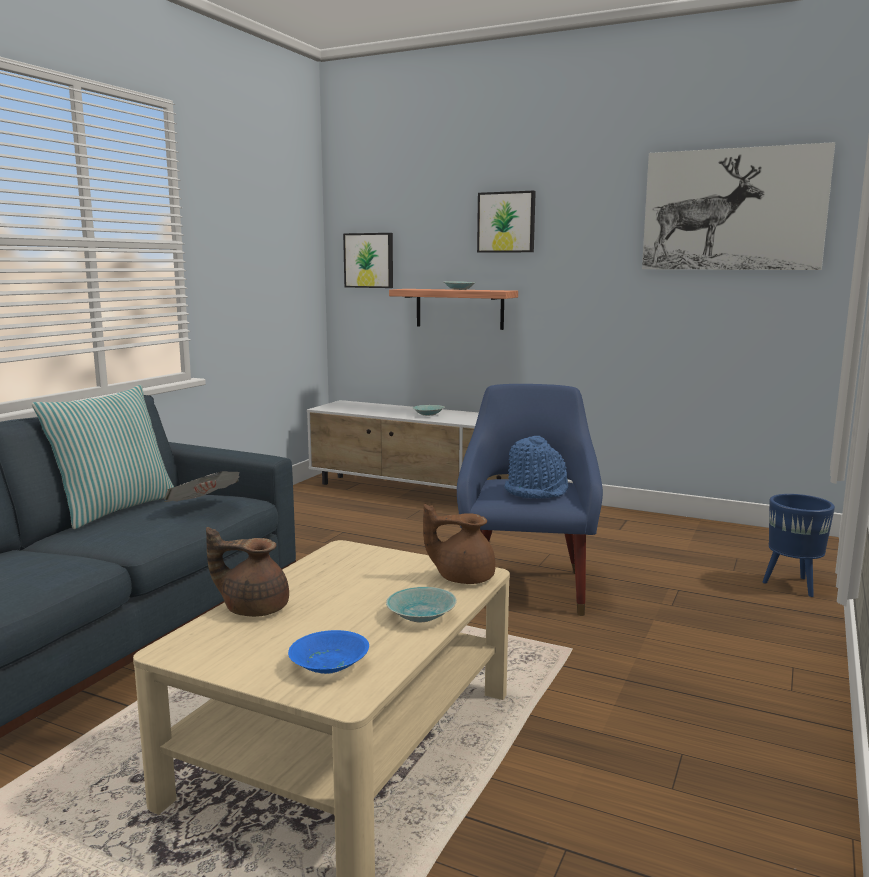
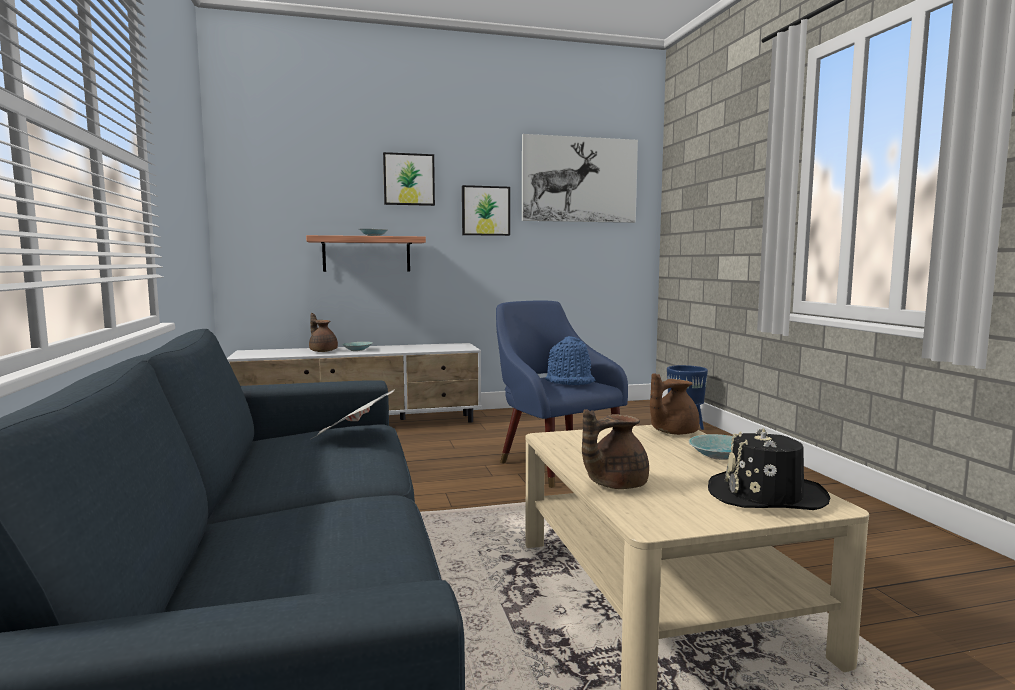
camera: 40 degrees left, 5 degrees down
pillow [32,385,174,529] -> none
blue bowl [288,630,369,674] -> black hat [708,428,831,510]
picture [343,233,393,288] -> picture moved to [462,185,510,236]
none -> brown teapot [309,313,338,352]

